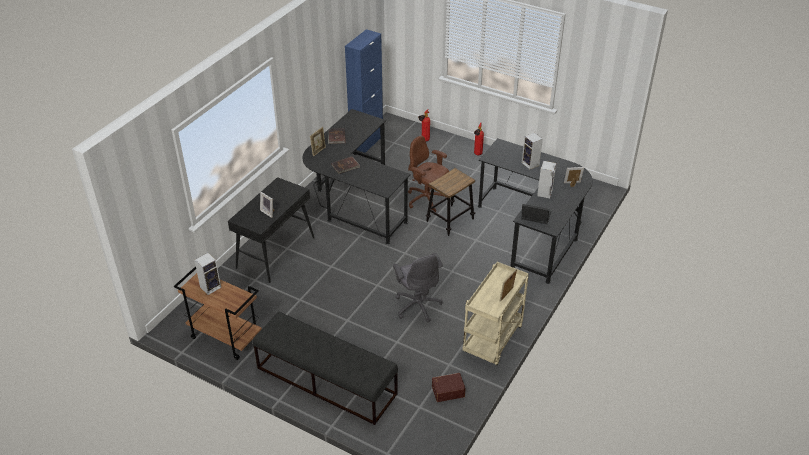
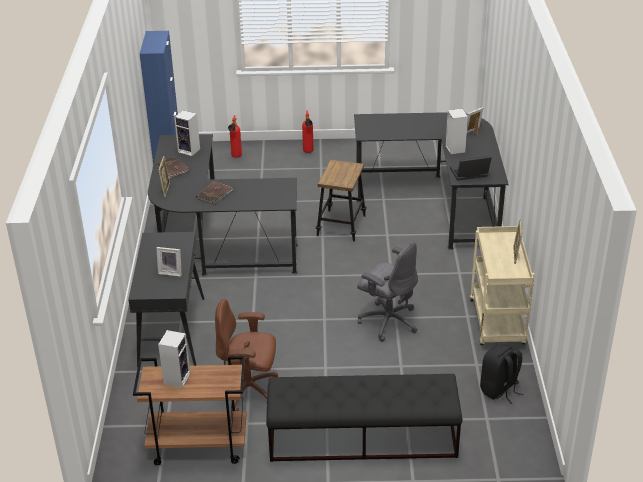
camera: 30 degrees left, 5 degrees down
brown office chair [408,136,449,212] -> brown office chair moved to [215,299,278,411]
brown storage box [432,373,466,402] -> black backpack [480,344,523,404]
speaker [522,132,543,169] -> speaker moved to [174,110,200,156]

